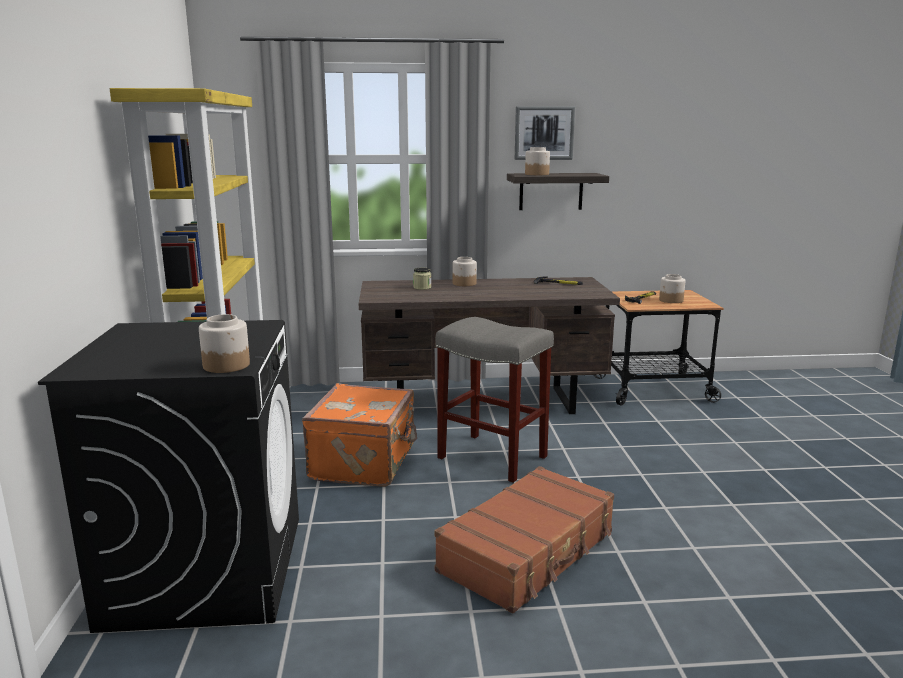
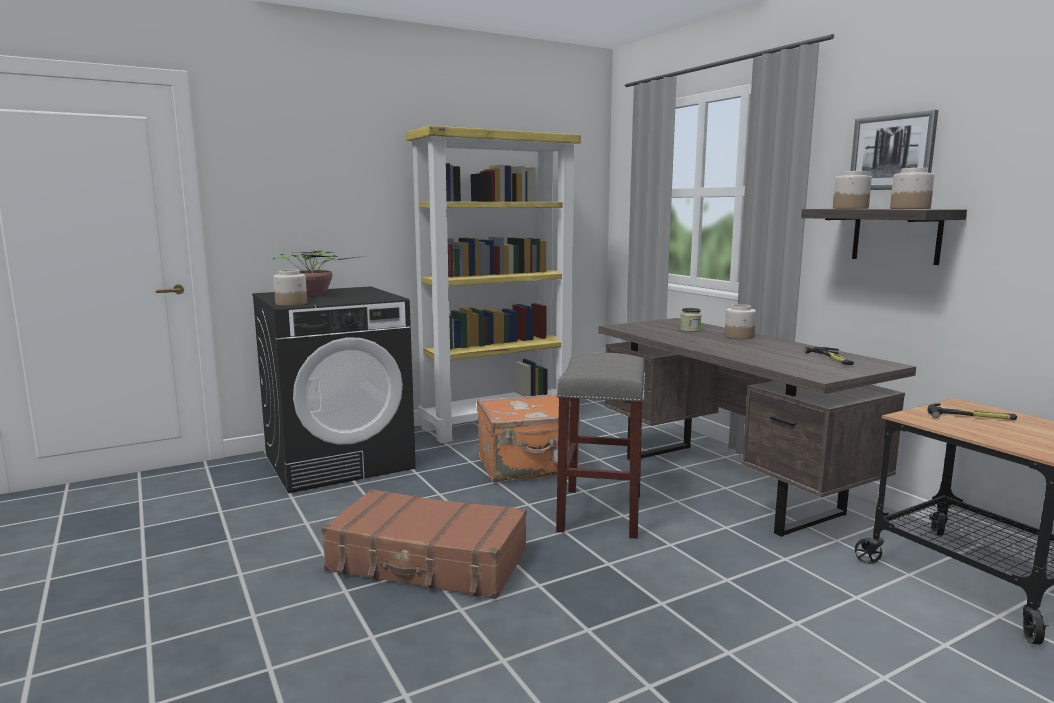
camera: 65 degrees right, 5 degrees down
jar [659,274,685,303] -> jar moved to [890,168,935,209]
none -> potted plant [272,250,364,296]

